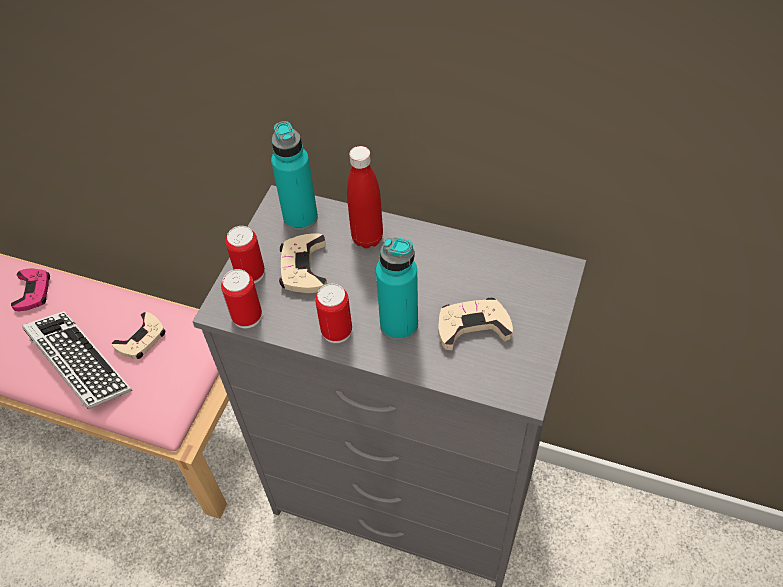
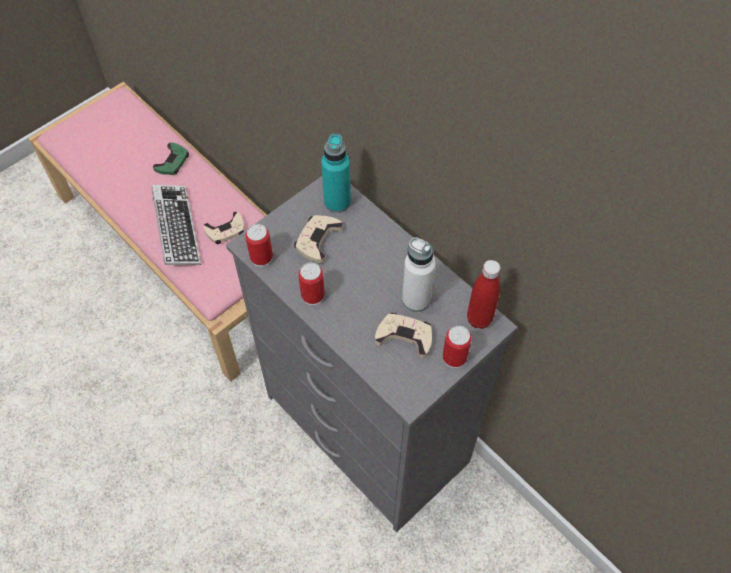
camera: 25 degrees right, 5 degrees up
pink game controller [11,268,50,311] -> green game controller [153,143,189,175]
can [226,226,265,284] -> can moved to [443,326,472,368]
red bottle [347,146,383,248] -> red bottle moved to [467,260,500,329]
turquoise bottle [376,237,418,341] -> none
none -> white bottle [402,237,436,312]

